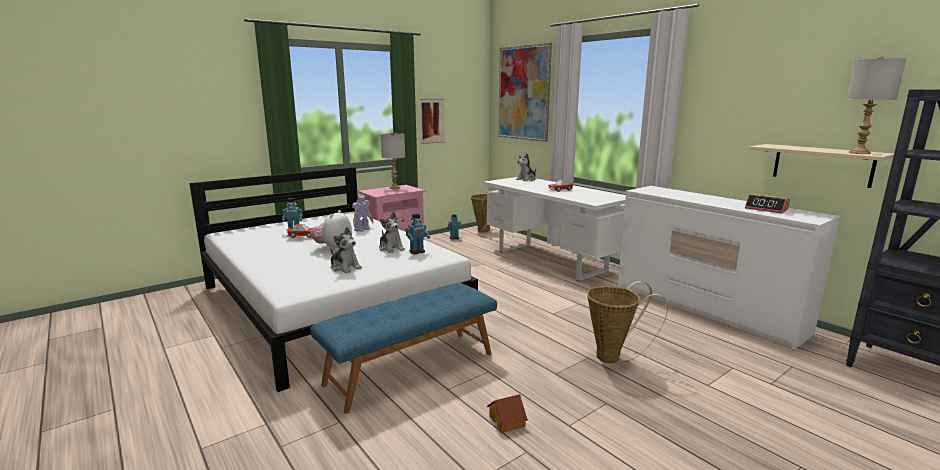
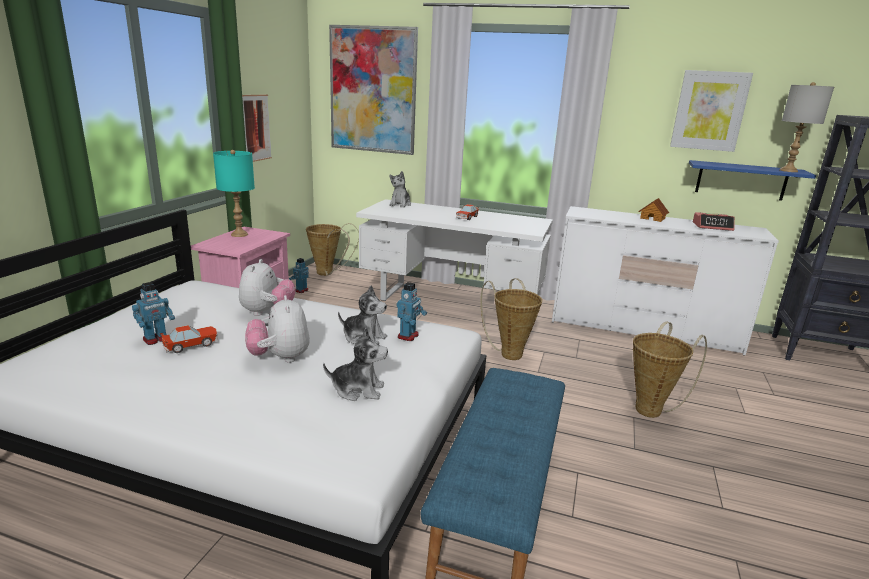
camera: 35 degrees left, 5 degrees up
toy robot [352,196,373,232] -> plush toy [239,259,296,316]
grey table lamp [380,132,405,189] -> turquoise table lamp [213,150,255,237]
toy house [487,394,528,433] -> toy house moved to [638,198,669,222]
beige shelf [749,144,894,188] -> blue shelf [689,160,816,201]
none -> basket [480,278,542,360]
none -> picture [670,70,753,152]

